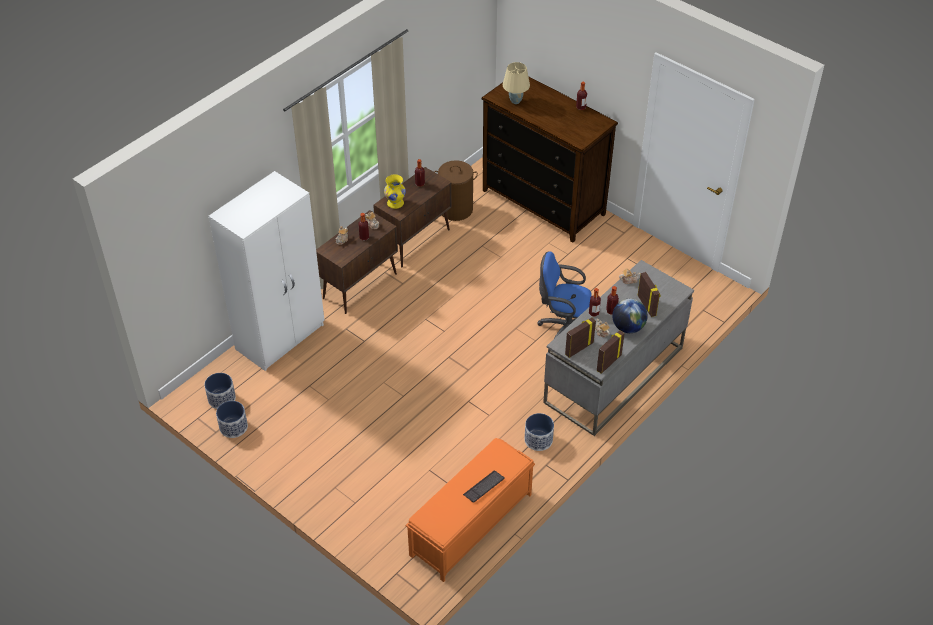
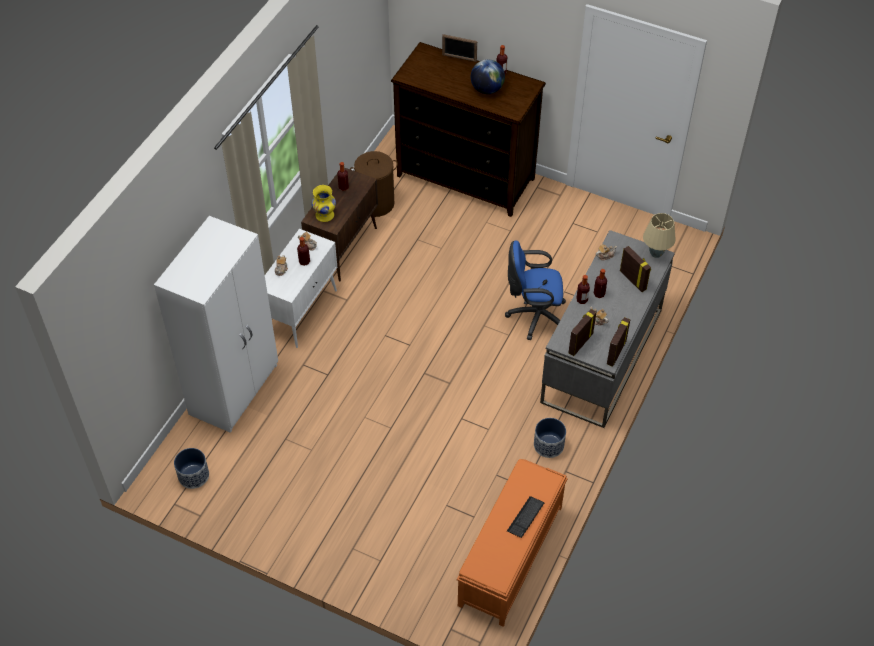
camera: 15 degrees left, 5 degrees up
planter [216,401,248,438] -> none
brown cabinet [316,210,398,314] -> white cabinet [265,229,337,348]
beige table lamp [503,62,530,104] -> beige table lamp moved to [643,213,675,258]
globe [612,298,648,333] -> globe moved to [471,59,505,94]
none -> picture frame [442,34,477,62]

